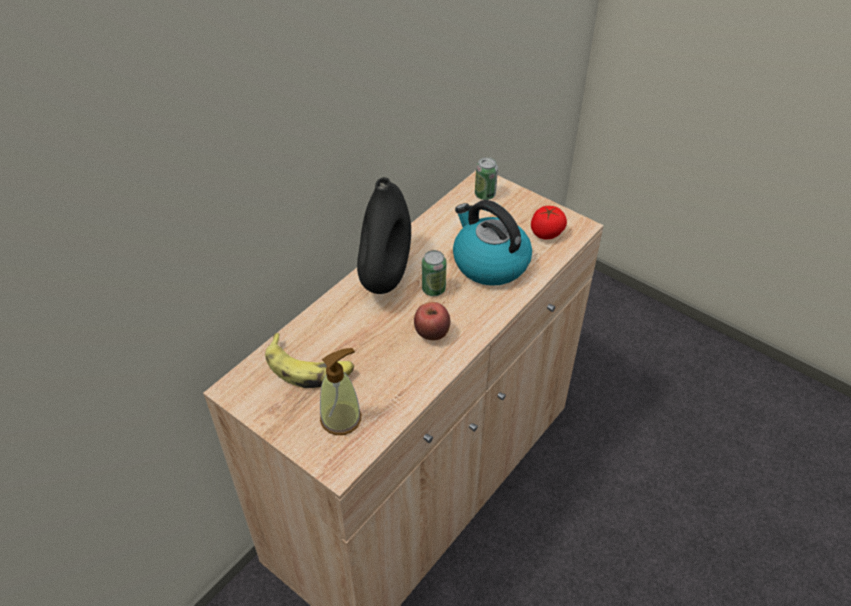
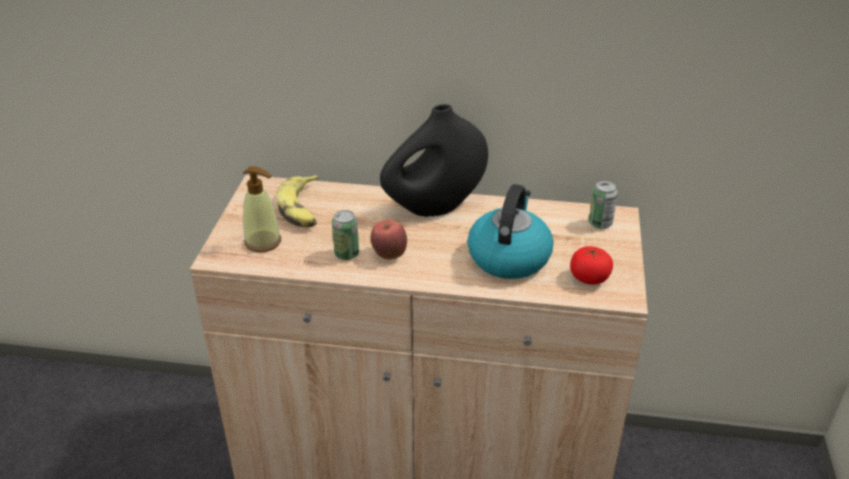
camera: 60 degrees right, 10 degrees down
can [422,250,446,296] -> can moved to [332,210,359,260]

